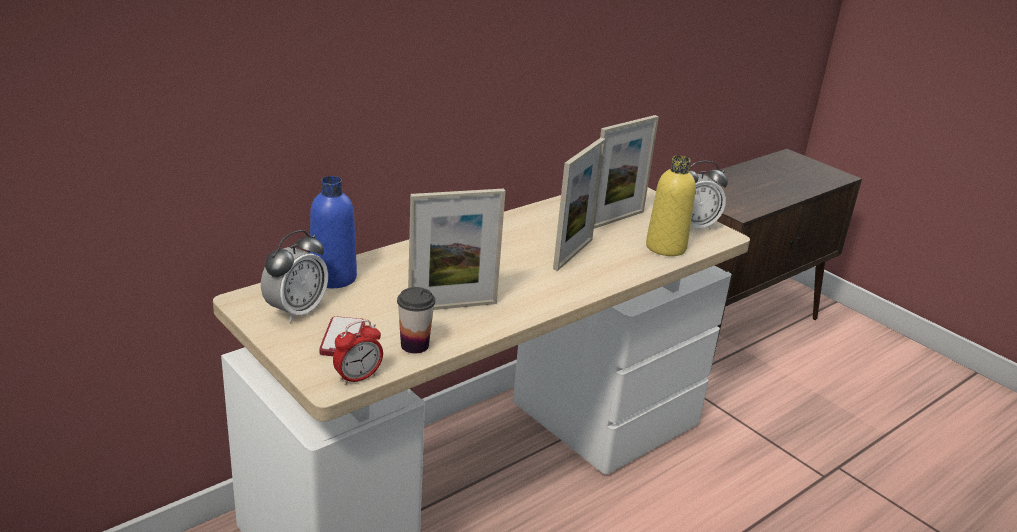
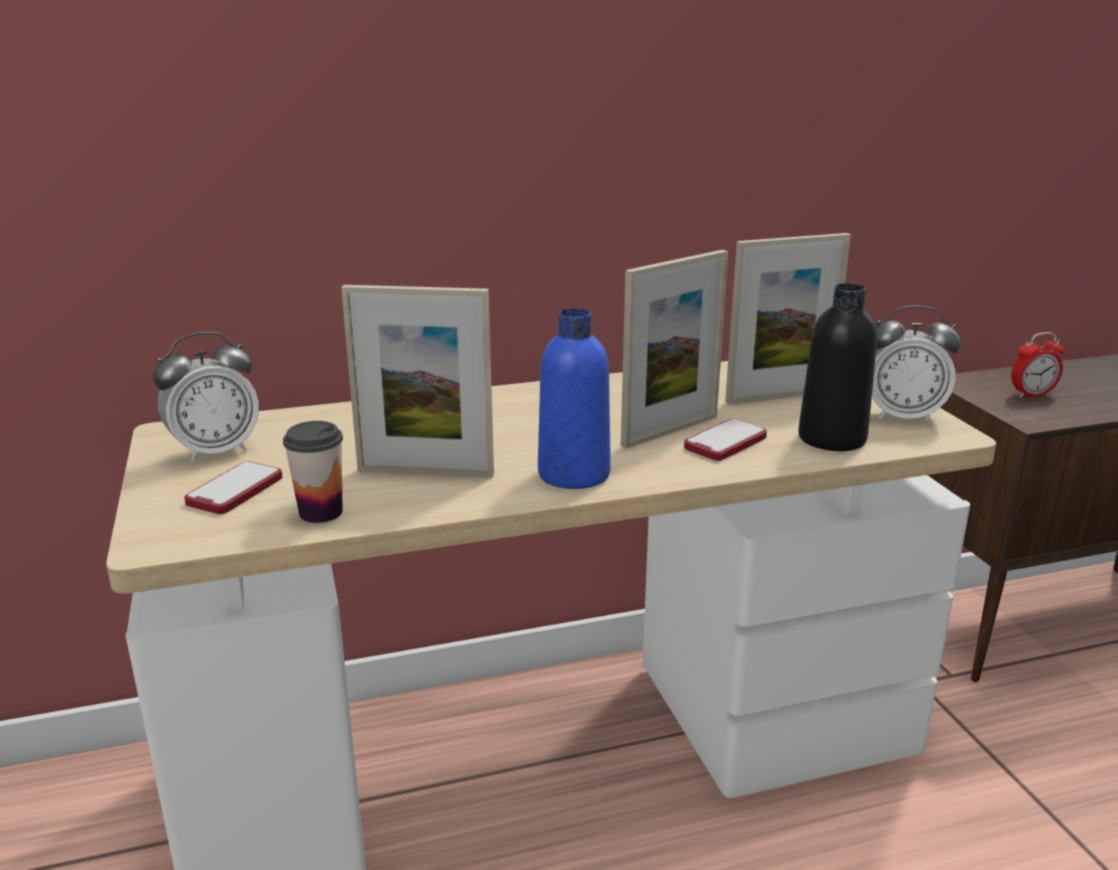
camera: 25 degrees right, 5 degrees down
blue bottle [310,176,357,288] -> blue bottle moved to [538,308,611,489]
alarm clock [333,320,383,385] -> alarm clock moved to [1011,332,1064,398]
yellow bottle [646,156,696,256] -> black bottle [798,283,877,451]
none -> phone [684,419,767,461]

